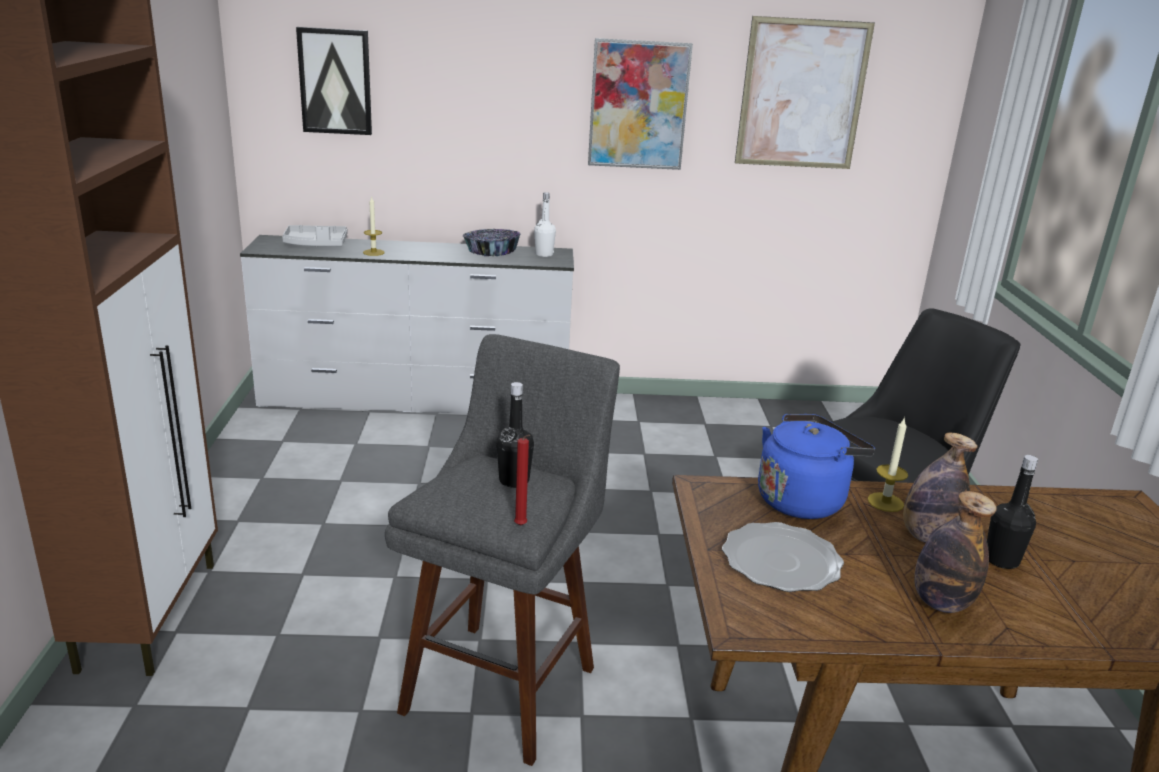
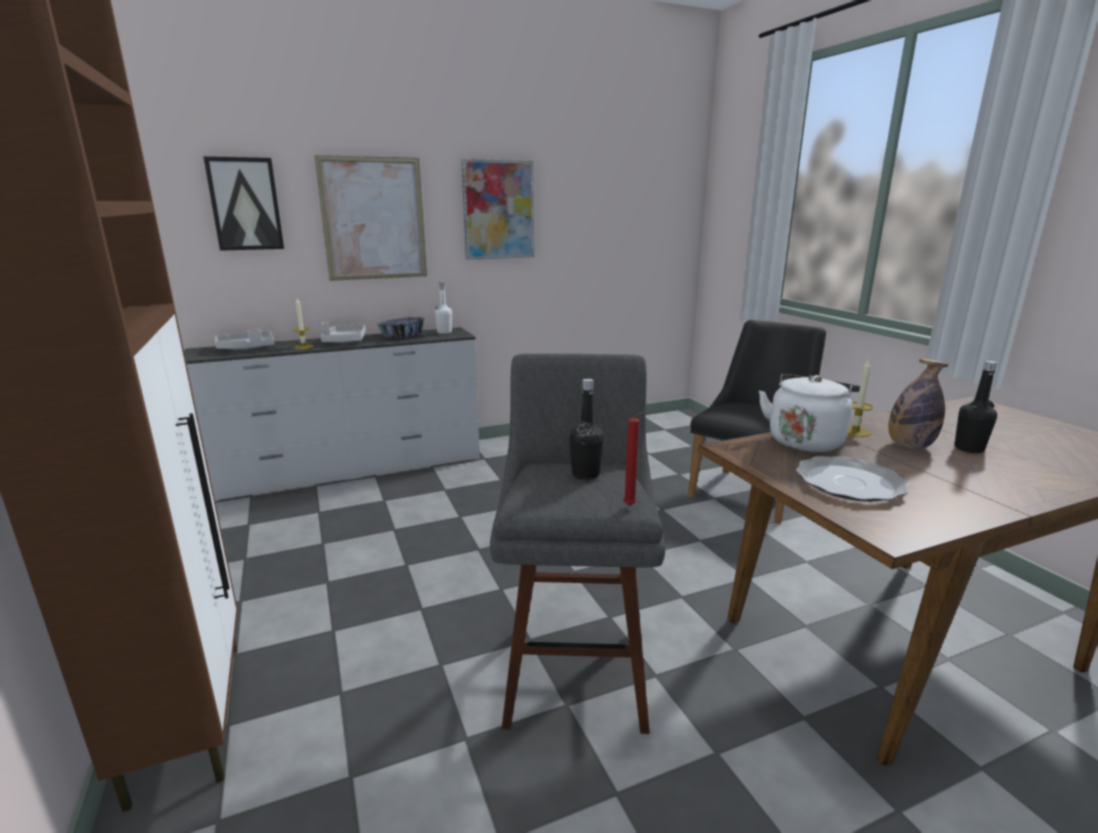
camera: 20 degrees left, 5 degrees down
picture [735,16,875,169] -> picture moved to [315,155,427,281]
blue kettle [758,414,875,519] -> white kettle [759,374,860,452]
bottle [914,491,997,613] -> none
none -> grey tray [321,322,366,343]

